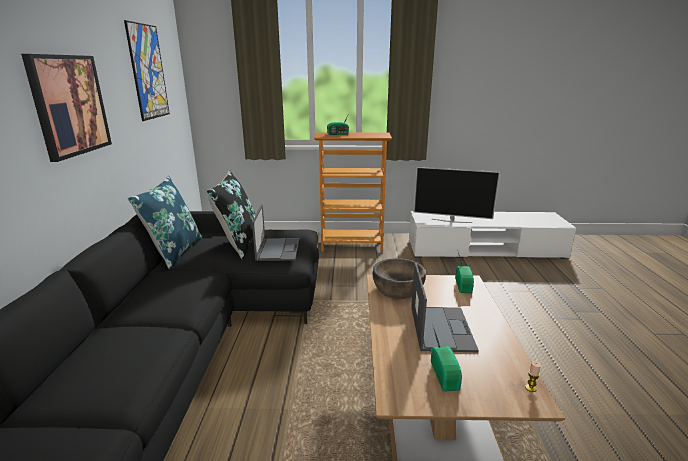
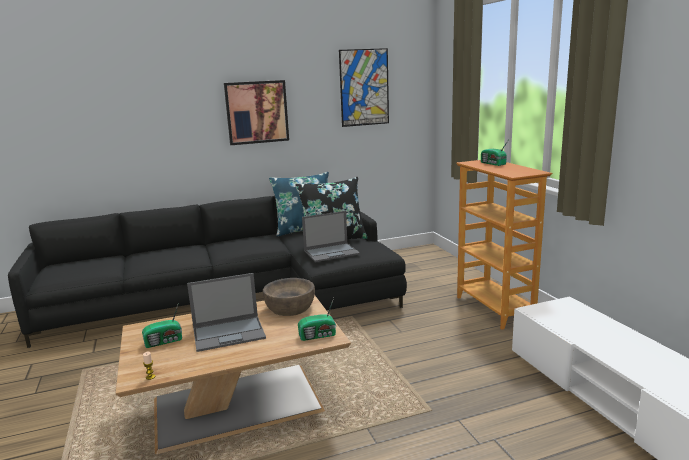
camera: 70 degrees right, 5 degrees down
television [414,167,500,223] -> none

